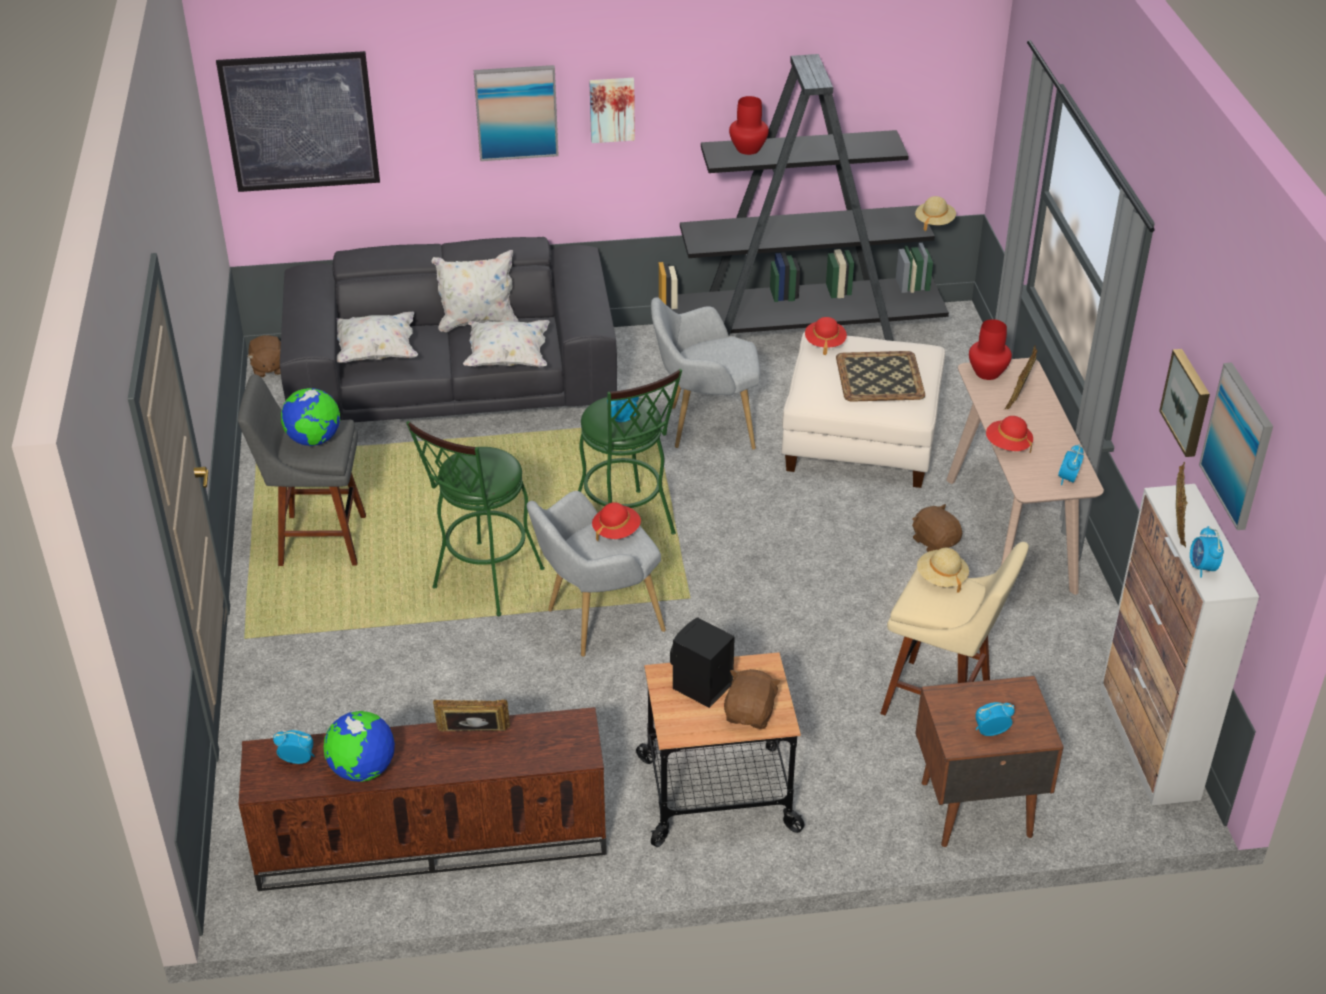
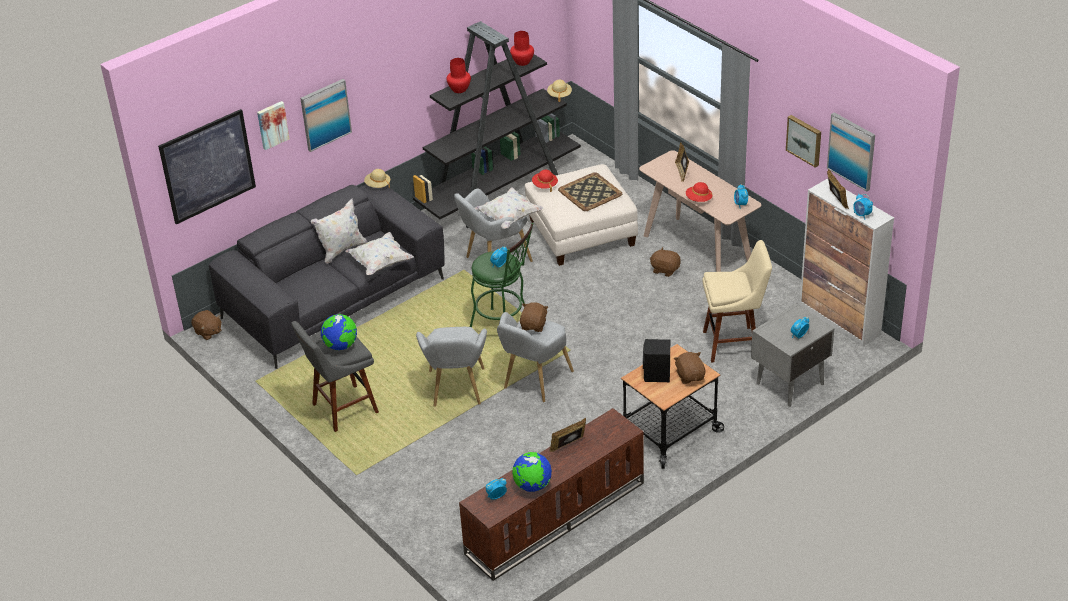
camera: 30 degrees left, 0 degrees up
white pillow [337,312,418,363] -> white pillow moved to [475,187,544,229]
green stool [406,421,545,616] -> grey armchair [416,327,487,407]
picture [589,78,635,143] -> picture moved to [257,101,290,150]
red hat [592,502,641,541] -> brown plush toy [520,302,548,332]
brown nightstand [915,676,1064,847] -> grey nightstand [751,303,834,407]
beige hat [917,548,969,592] -> beige hat moved to [364,169,390,188]
red vase [969,319,1012,380] -> red vase moved to [510,31,534,66]

